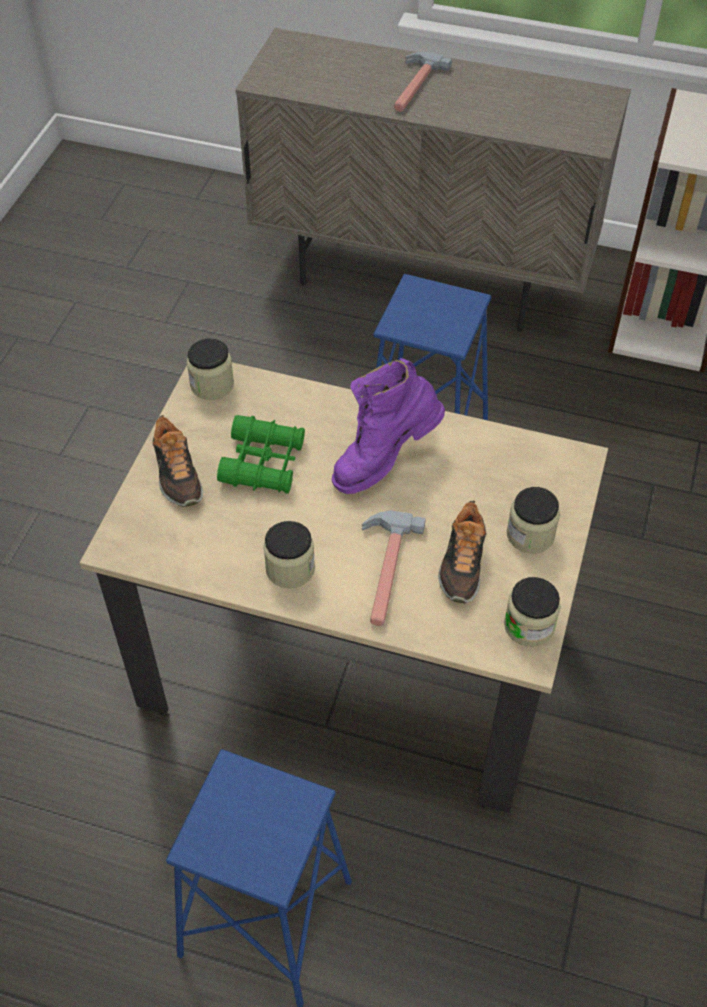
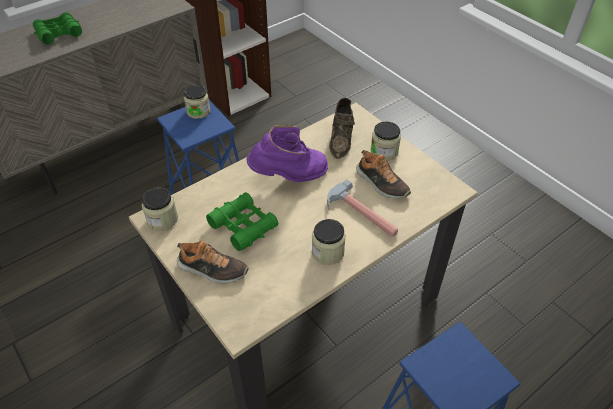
camera: 55 degrees left, 5 degrees down
purple boot [331,358,445,494] -> purple boot turned 105 degrees counterclockwise [246,125,328,182]
hammer [394,52,452,112] -> green binoculars [33,12,82,45]
jar [504,577,561,647] -> jar moved to [184,85,210,119]
none -> brown shoe [329,98,355,159]

